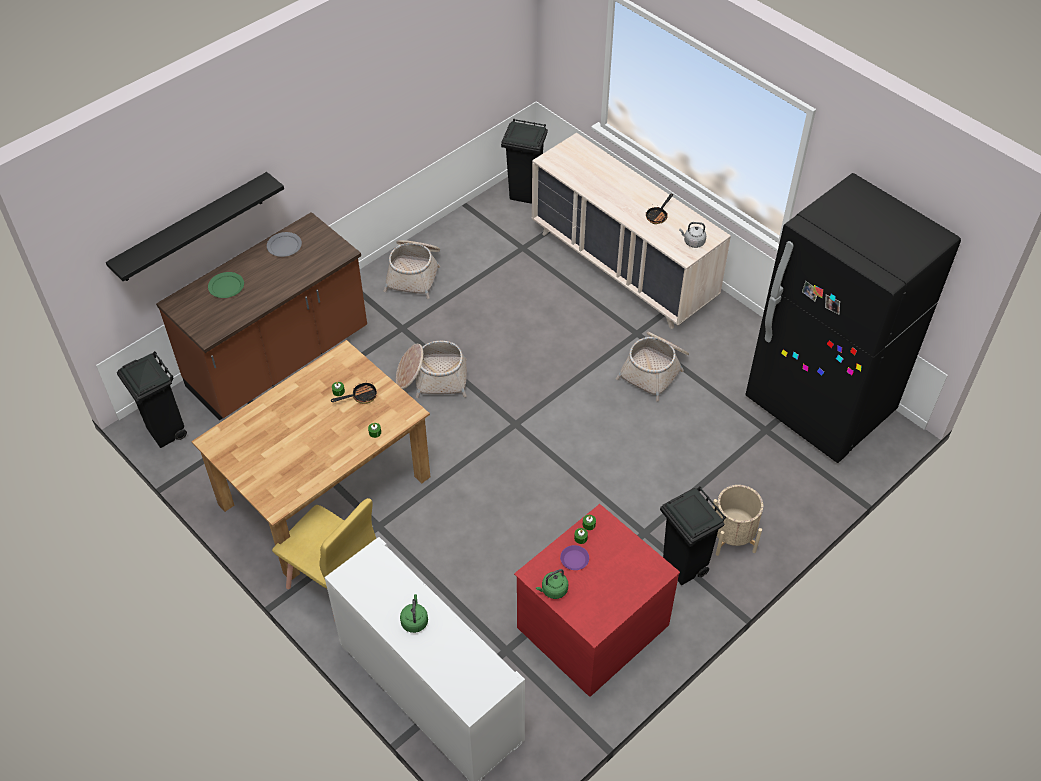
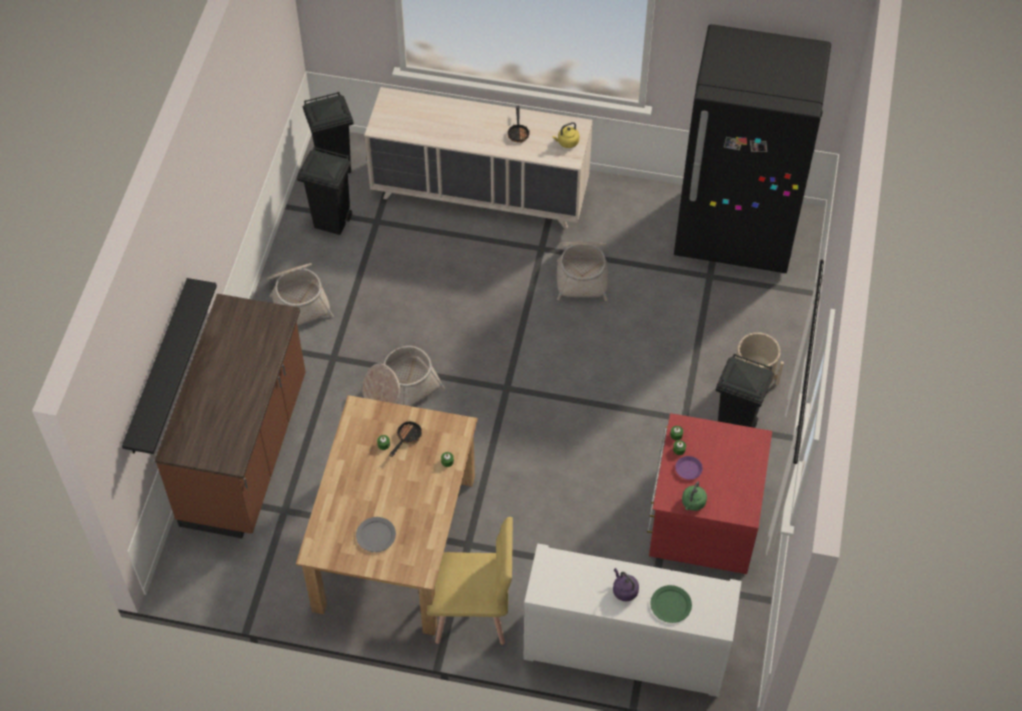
camera: 35 degrees left, 5 degrees up
black trash can [117,351,187,448] -> black trash can moved to [297,147,352,235]
green plate [208,272,244,298] -> green plate moved to [651,585,692,623]
grey plate [267,232,302,257] -> grey plate moved to [356,517,396,552]
green kettle [400,594,428,633] -> purple kettle [613,568,639,602]
grey kettle [679,222,706,248] -> yellow kettle [552,122,579,148]

